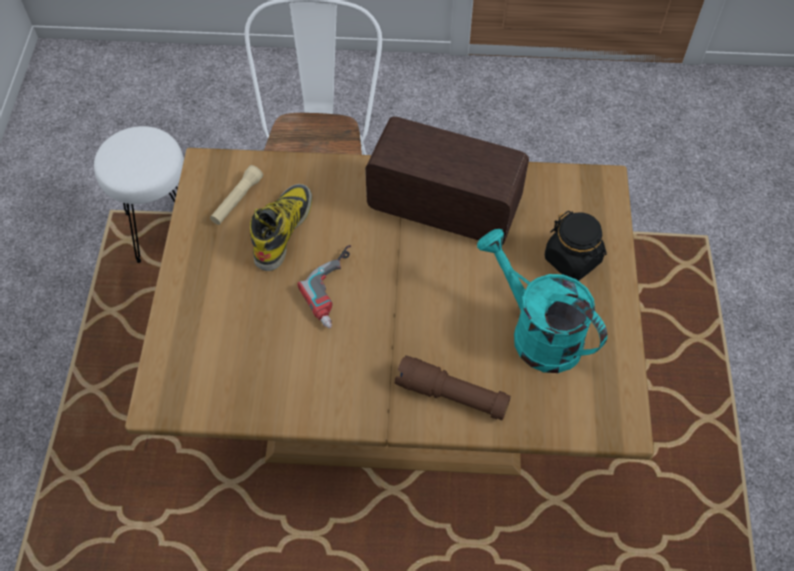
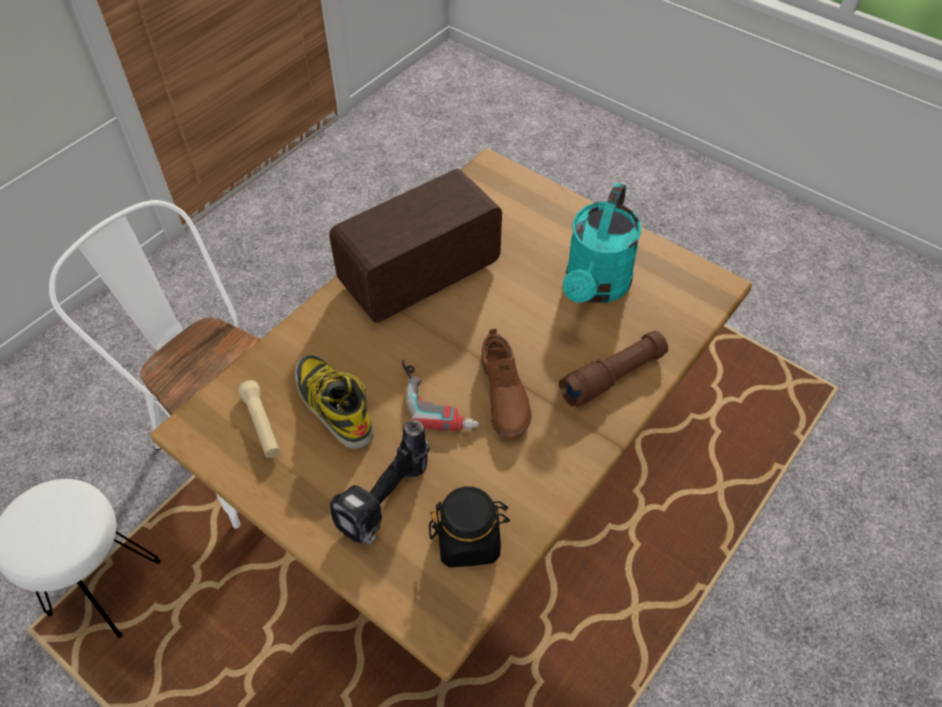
camera: 55 degrees left, 5 degrees down
turquoise watering can [477,229,607,373] -> turquoise watering can turned 60 degrees counterclockwise [563,183,642,303]
black jar [545,211,607,281] -> black jar moved to [429,486,510,567]
none -> power drill [330,420,430,545]
none -> brown shoe [481,329,532,439]

